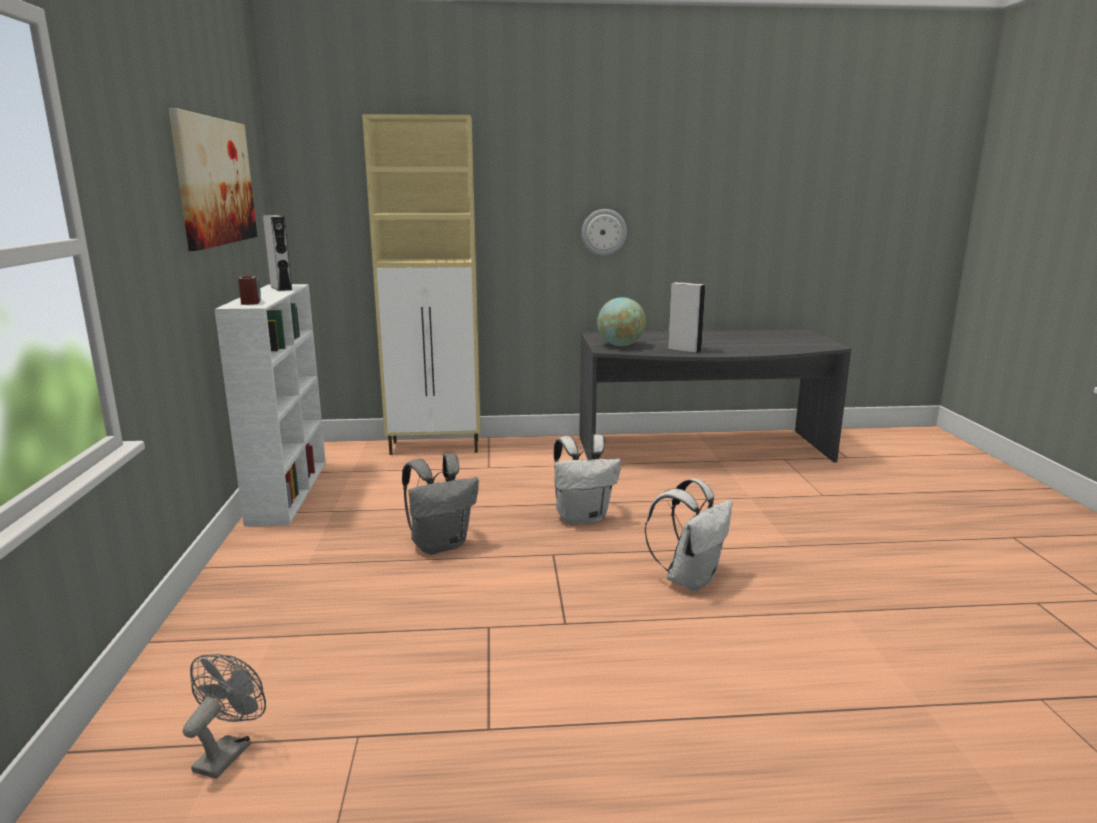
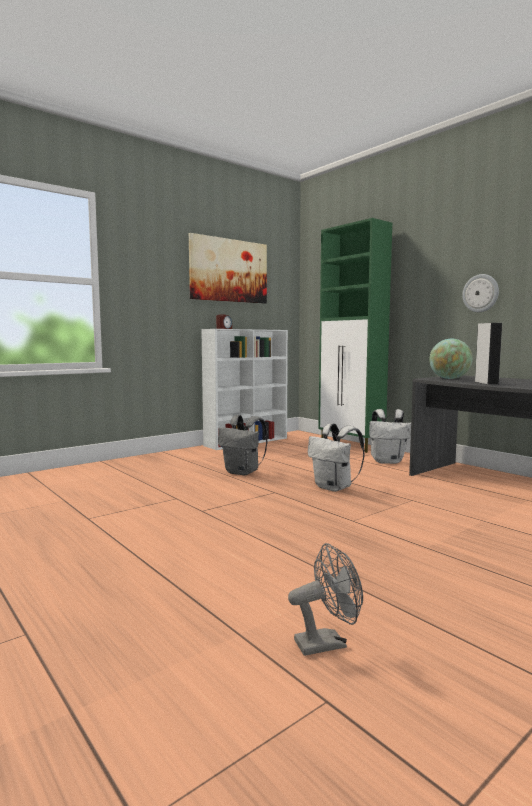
camera: 55 degrees right, 10 degrees down
grey fan [183,654,266,779] -> grey fan moved to [288,543,363,656]
grey speaker [263,215,292,291] -> none
beige cabinet [362,114,480,455] -> green cabinet [318,218,392,453]
white backpack [645,478,732,591] -> white backpack moved to [369,409,411,464]

